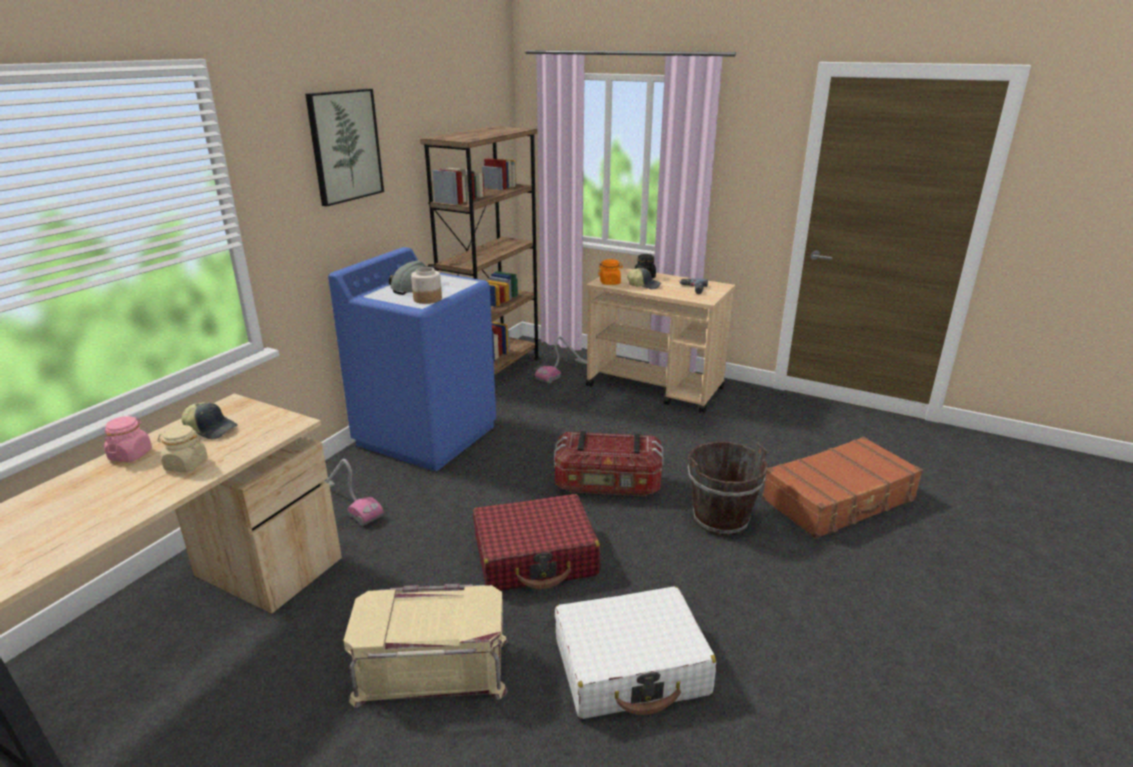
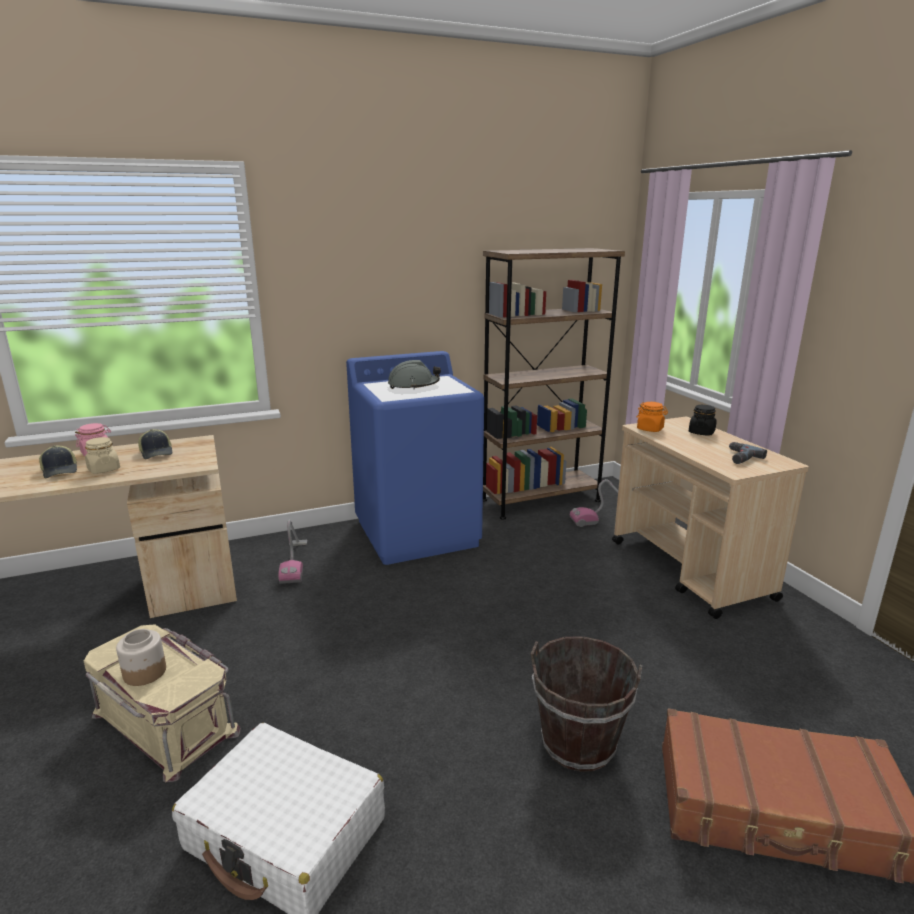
camera: 40 degrees right, 5 degrees down
picture [305,89,384,207] -> none
jar [411,267,442,304] -> jar moved to [116,629,166,686]
red suitcase [473,494,600,591] -> none
storage box [554,431,664,496] -> none
cap [627,268,661,289] -> cap moved to [39,445,77,478]

